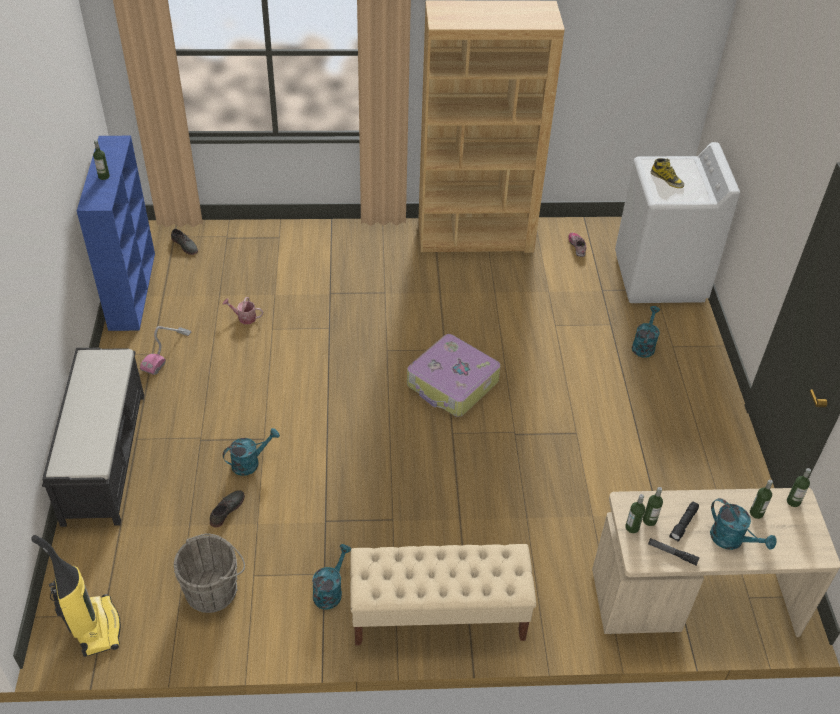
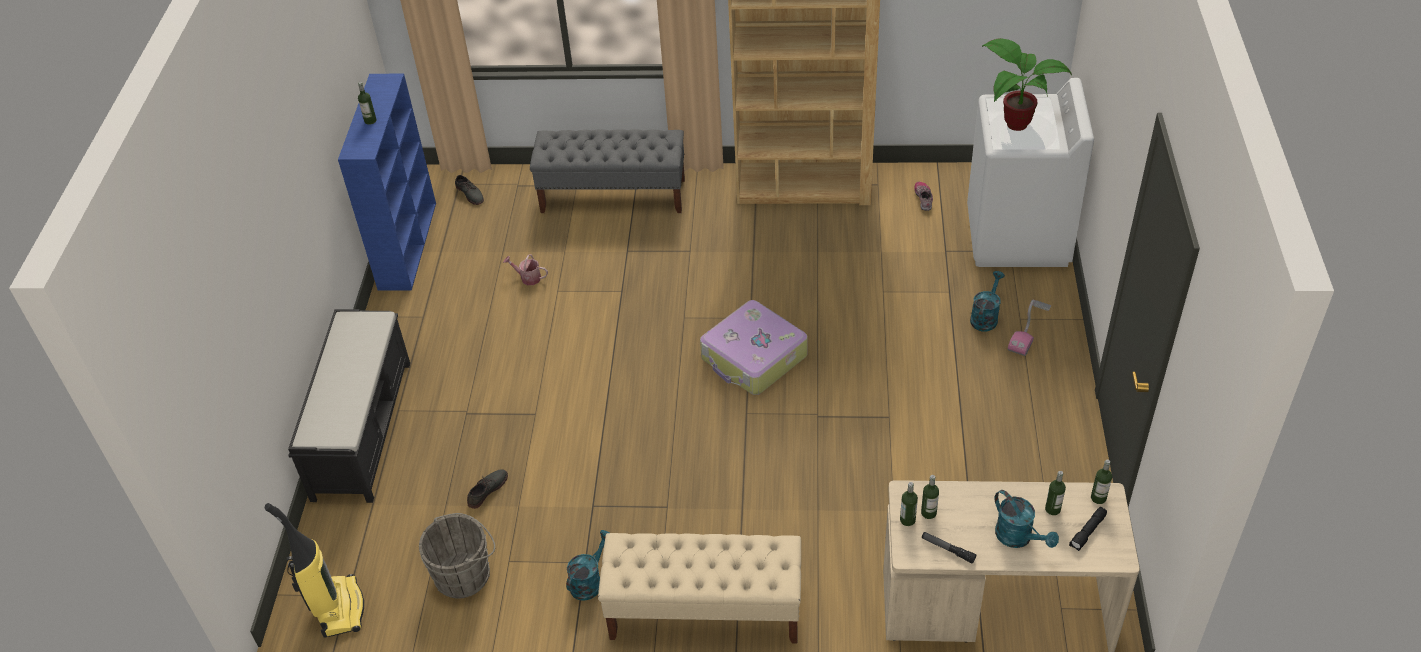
camera: 10 degrees right, 0 degrees up
vacuum cleaner [140,326,191,375] -> vacuum cleaner moved to [1008,300,1051,356]
turquoise watering can [223,428,280,476] -> none
boot [651,158,684,188] -> potted plant [982,38,1072,131]
black flashlight [669,501,699,542] -> black flashlight moved to [1069,507,1107,551]
none -> grey bench [530,129,685,213]

